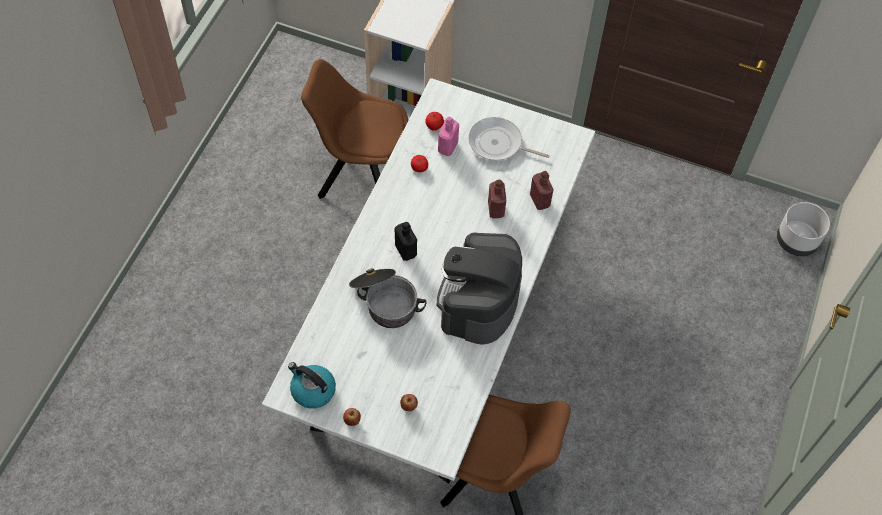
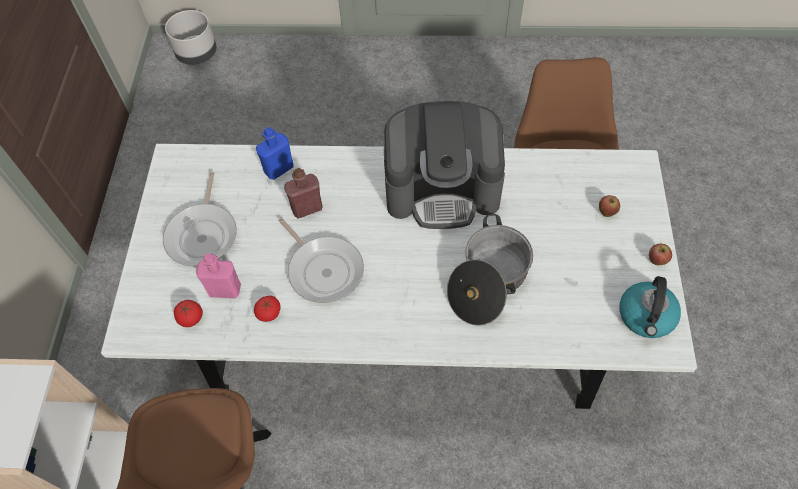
camera: 105 degrees left, 0 degrees up
black bottle [395,222,417,261] -> none
red bottle [530,171,554,210] -> blue bottle [256,127,294,180]
none -> frying pan [278,218,364,303]

